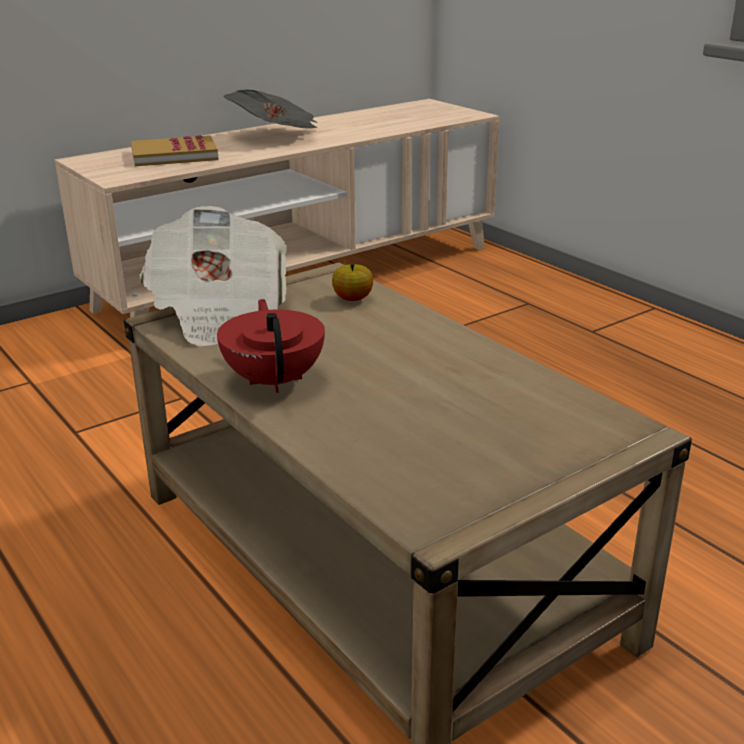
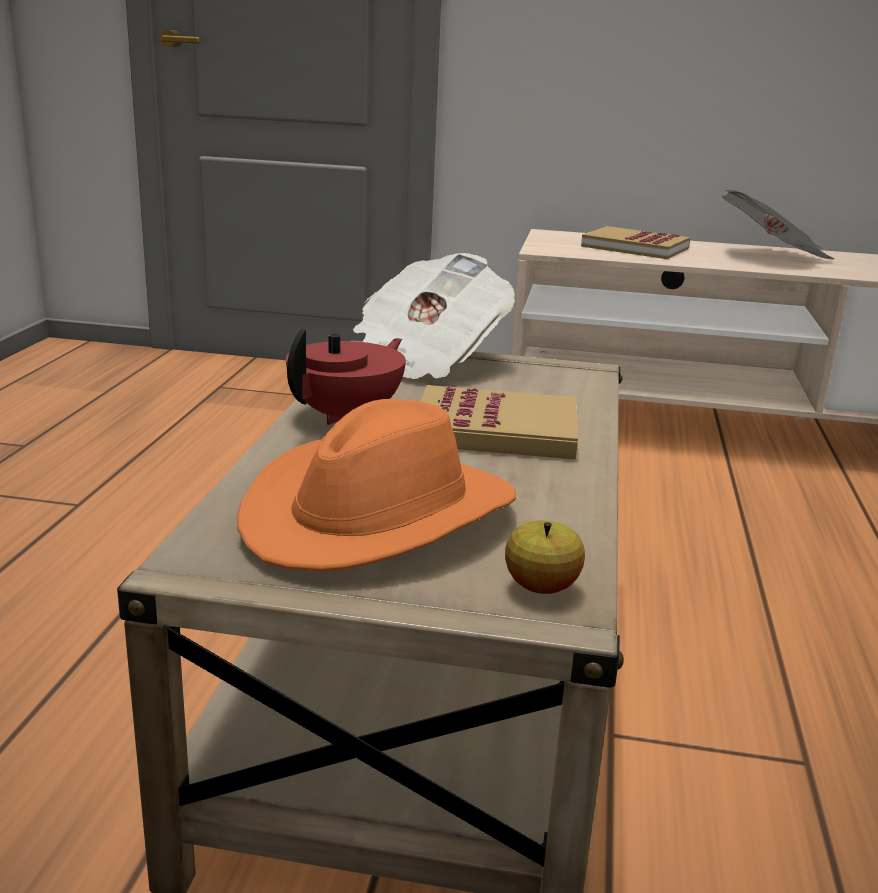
camera: 45 degrees right, 5 degrees down
apple [332,264,373,301] -> apple moved to [505,521,585,594]
none -> orange hat [237,399,516,572]
none -> book [421,385,578,460]

